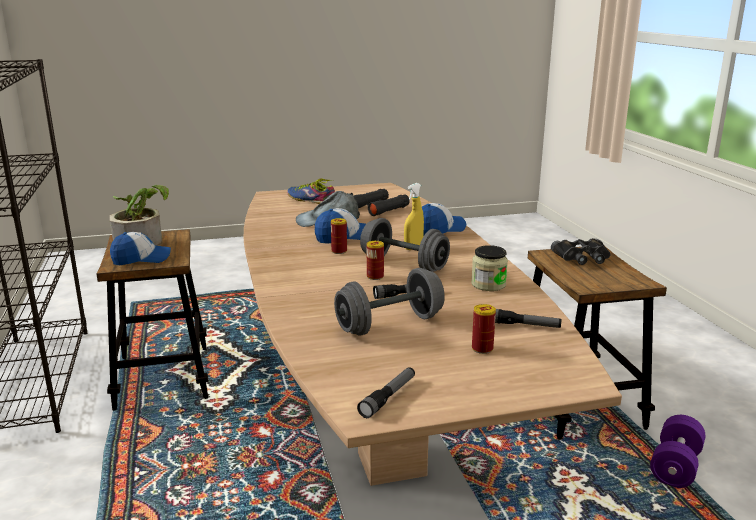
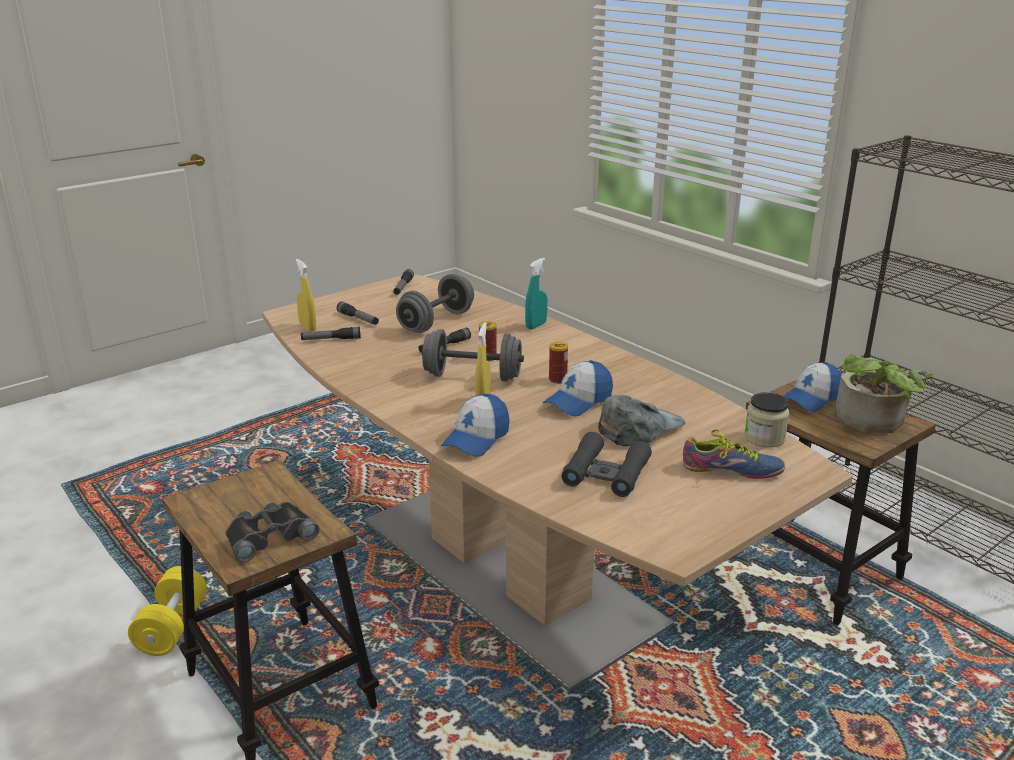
camera: 155 degrees right, 5 degrees up
jar [471,245,508,291] -> jar moved to [744,392,789,448]
can [472,304,496,354] -> flashlight [337,302,379,325]
purple dumbbell [650,415,705,488] -> yellow dumbbell [128,566,207,656]
none -> yellow spray bottle [296,259,316,331]
none -> turquoise spray bottle [525,258,548,330]

